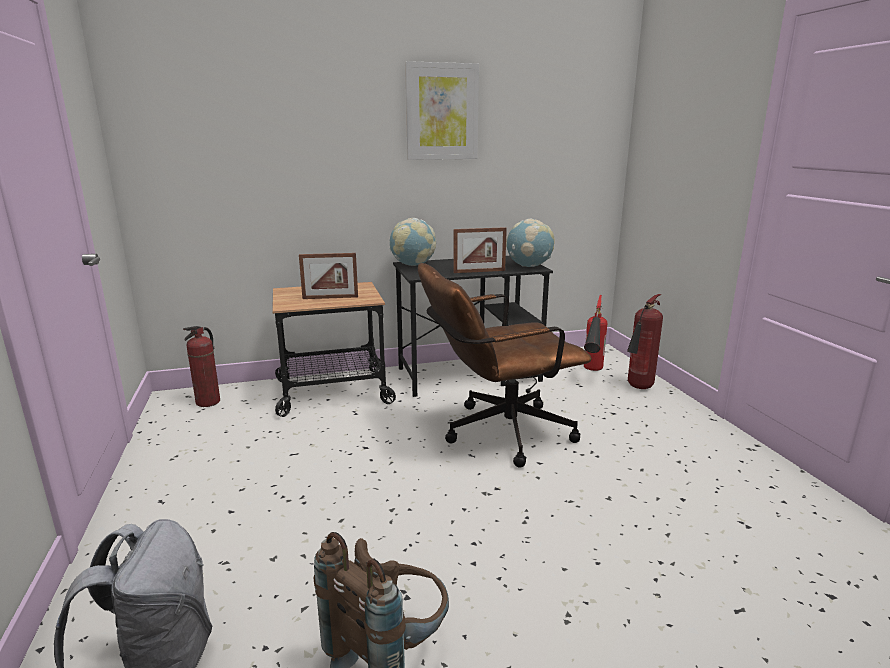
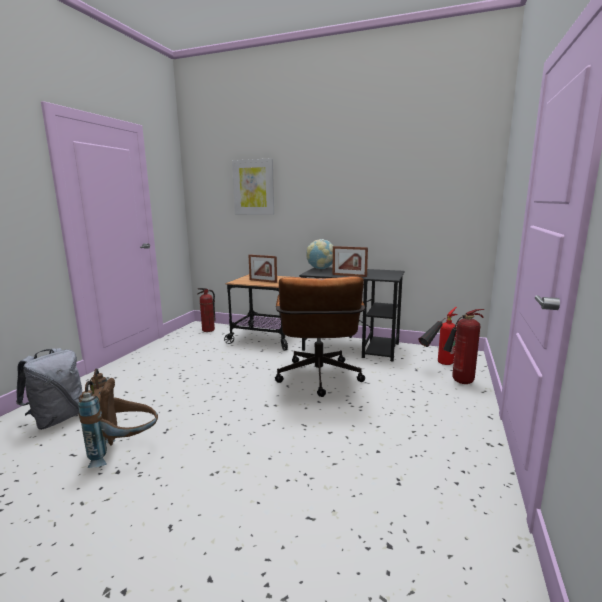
camera: 35 degrees right, 5 degrees down
picture [405,61,479,160] -> picture moved to [232,158,274,215]
brown office chair [418,263,592,467] -> brown office chair turned 105 degrees counterclockwise [275,276,365,397]
globe [506,218,555,267] -> none

